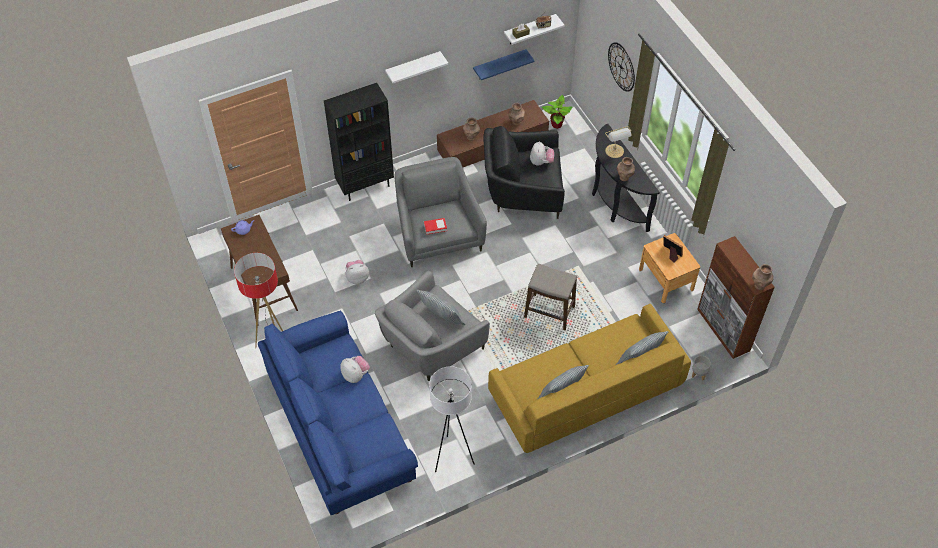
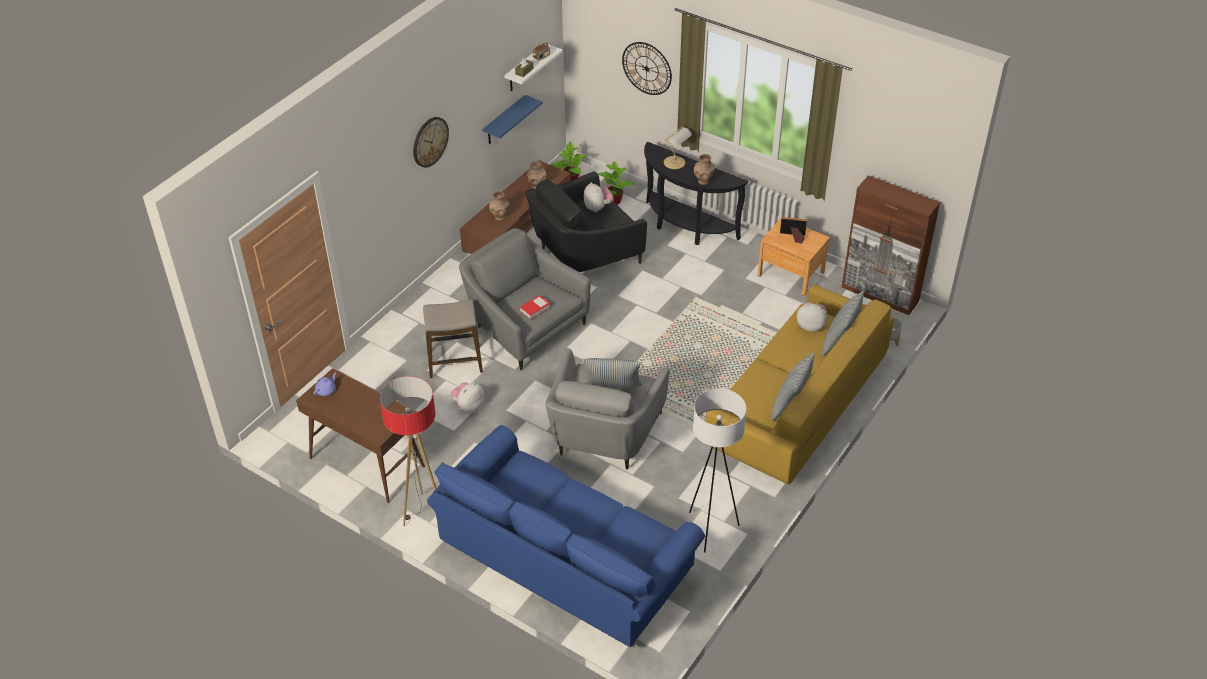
camera: 30 degrees left, 10 degrees down
black bookcase [324,83,394,201] -> none
plush toy [341,356,370,383] -> plush toy moved to [797,302,827,332]
white shelf [385,51,448,83] -> wall clock [413,117,449,168]
stool [524,264,577,330] -> stool moved to [423,300,483,378]
brown vase [752,264,773,290] -> none
none -> potted plant [598,161,636,205]

